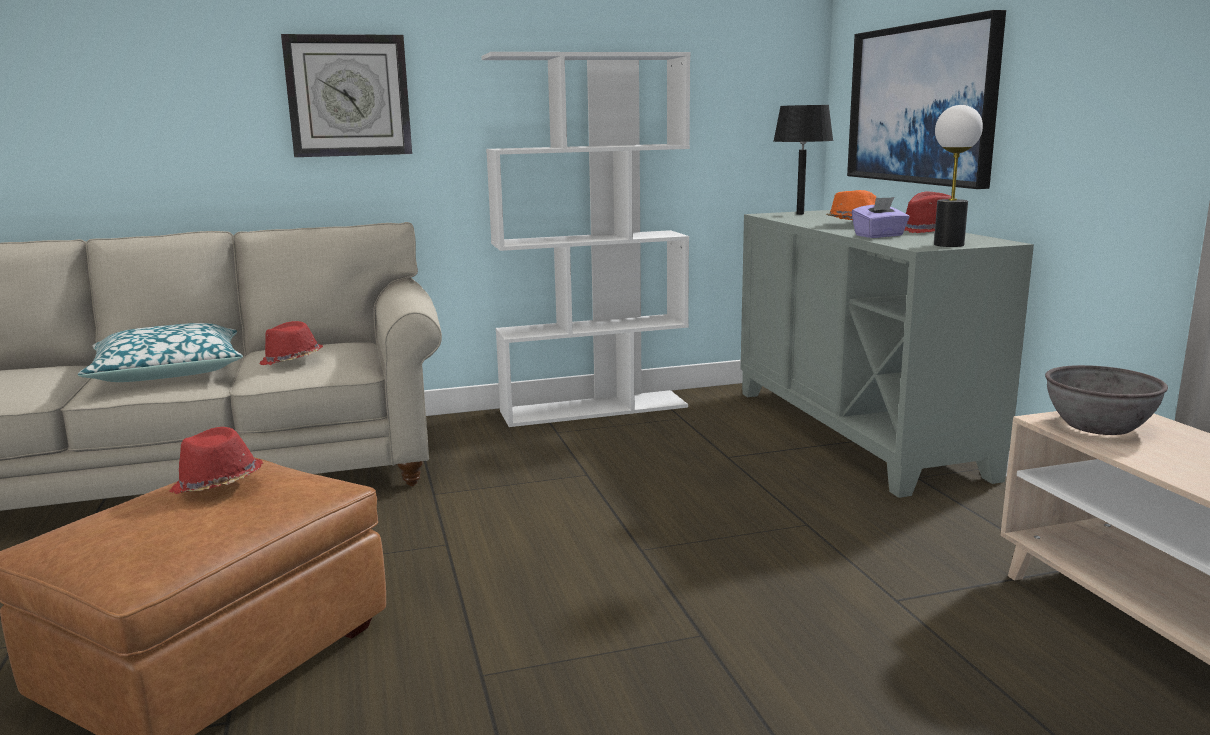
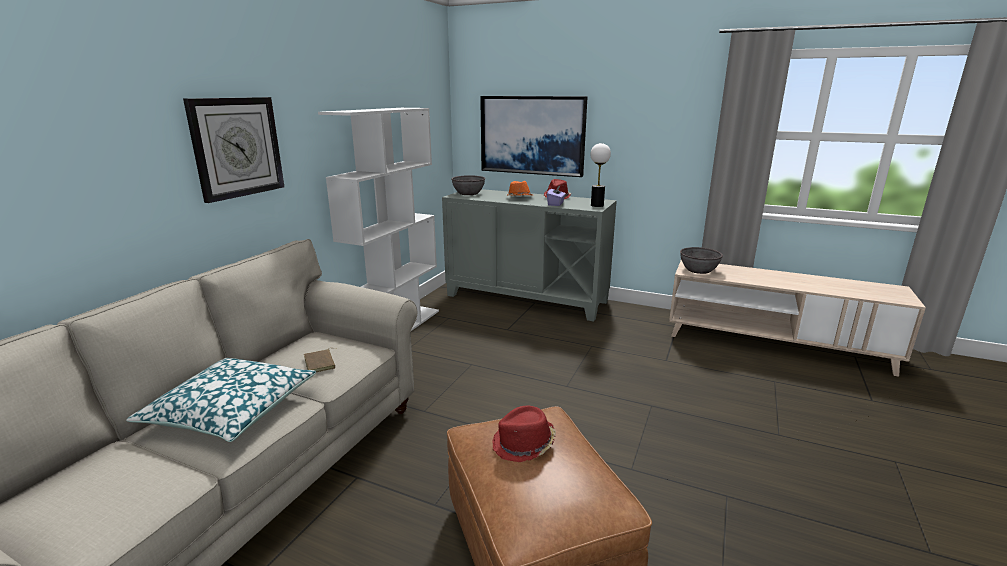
camera: 50 degrees left, 5 degrees up
red hat [260,321,323,365] -> brown book [304,348,338,372]
black table lamp [774,105,833,215] -> grey bowl [451,175,486,195]

